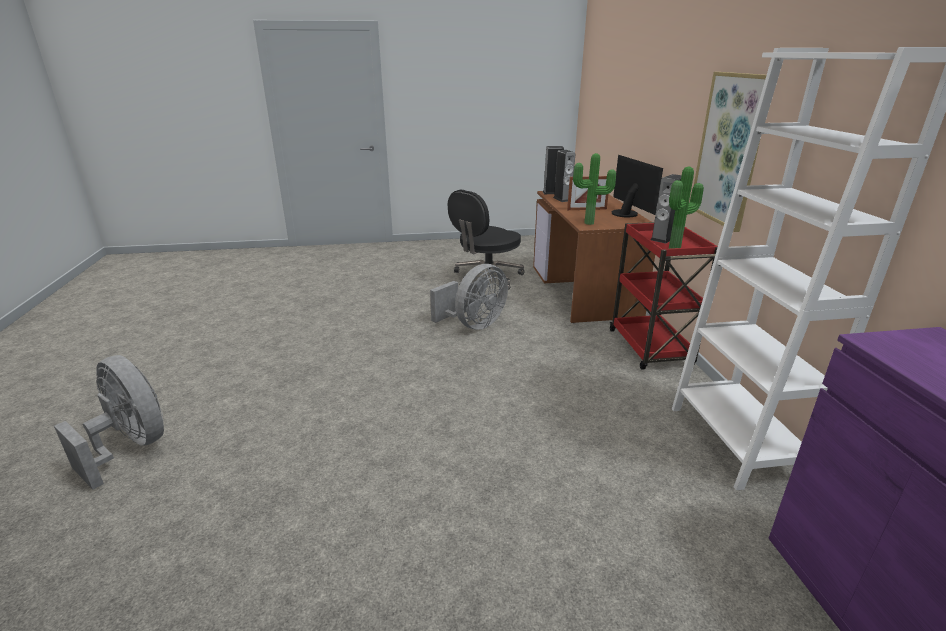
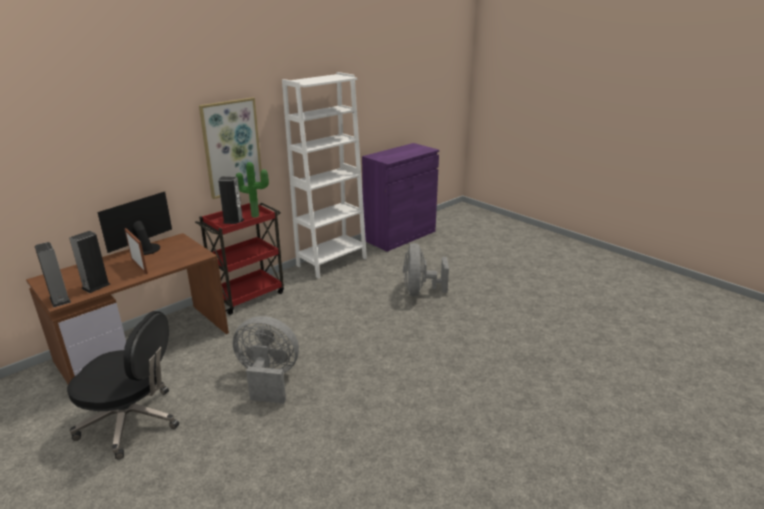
camera: 125 degrees left, 0 degrees up
grey fan [54,355,164,490] -> grey fan moved to [403,243,449,296]
potted plant [573,153,616,225] -> none

